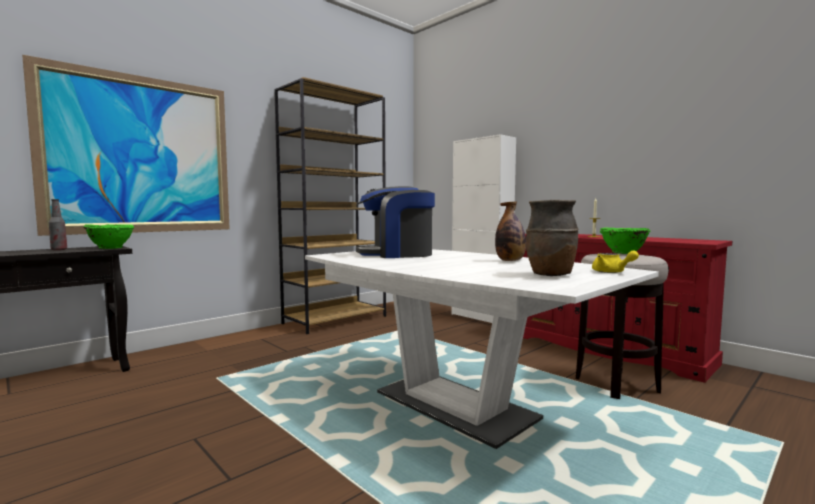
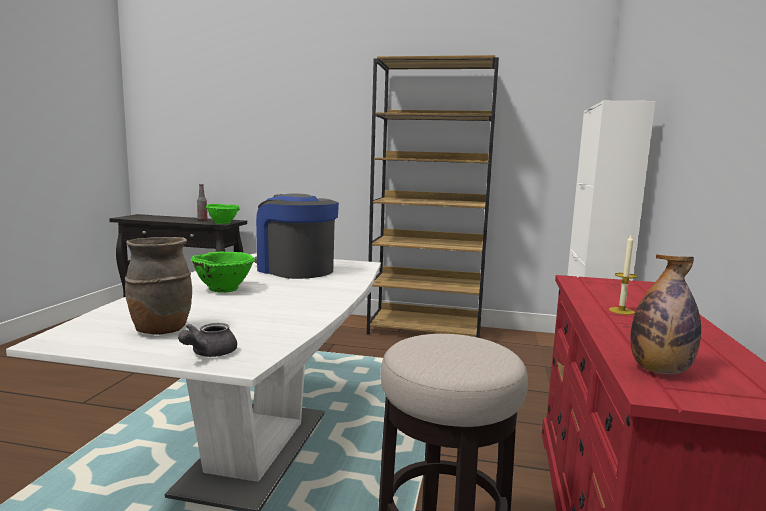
camera: 55 degrees right, 5 degrees up
picture [22,55,230,236] -> none
bottle [495,201,526,261] -> bottle moved to [630,254,701,374]
yellow teapot [592,250,639,273] -> grey teapot [178,323,237,357]
green bowl [600,228,651,254] -> green bowl moved to [191,252,255,293]

